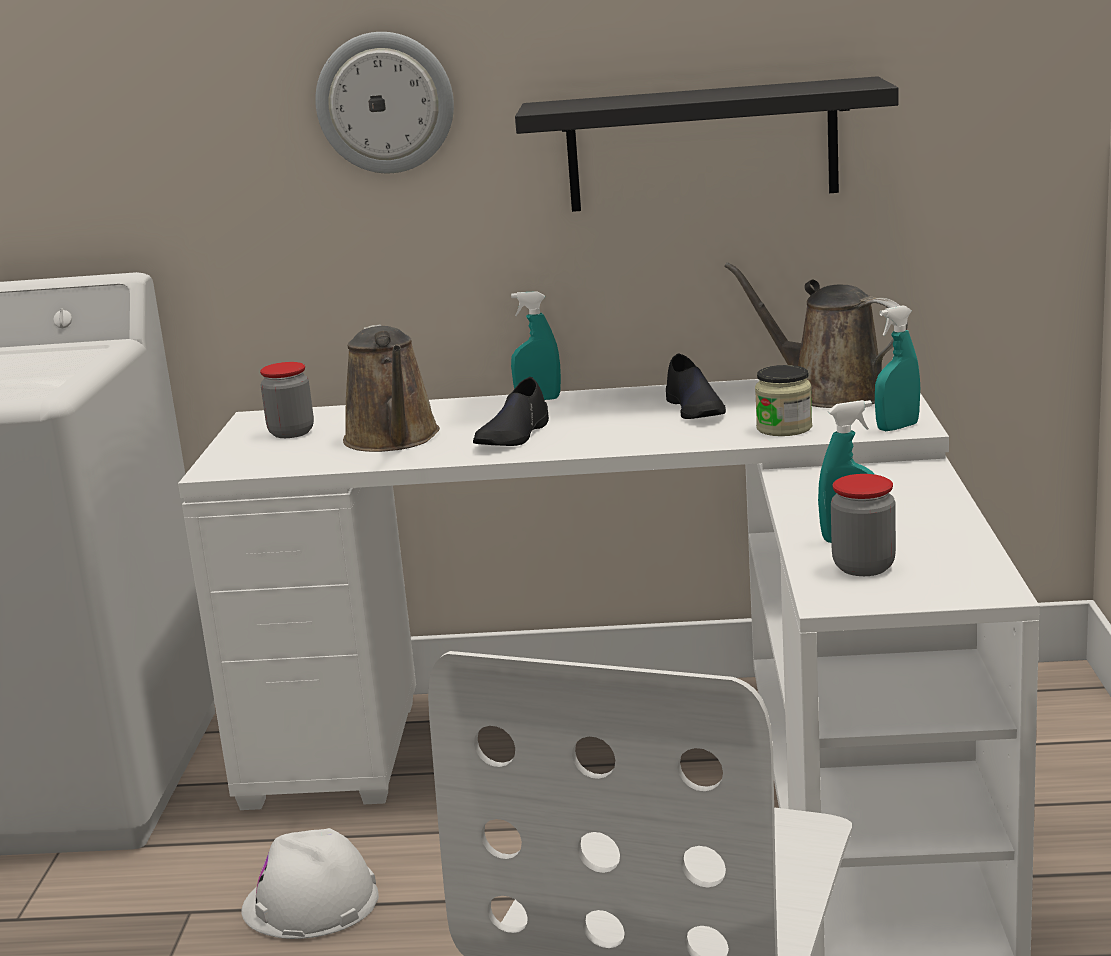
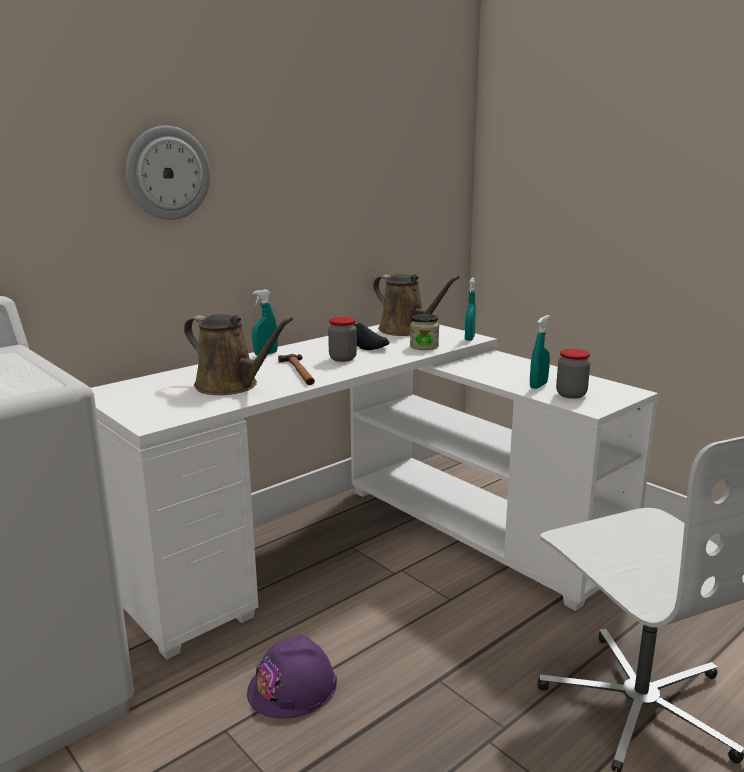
camera: 45 degrees left, 0 degrees up
white hard hat [241,828,379,939] -> purple hard hat [247,634,337,719]
jar [260,362,314,438] -> jar moved to [328,317,357,362]
black shoe [473,377,549,446] -> hammer [278,354,315,385]
black shelf [515,76,899,212] -> none
brown watering can [724,262,908,408] -> brown watering can turned 135 degrees counterclockwise [373,274,460,336]

